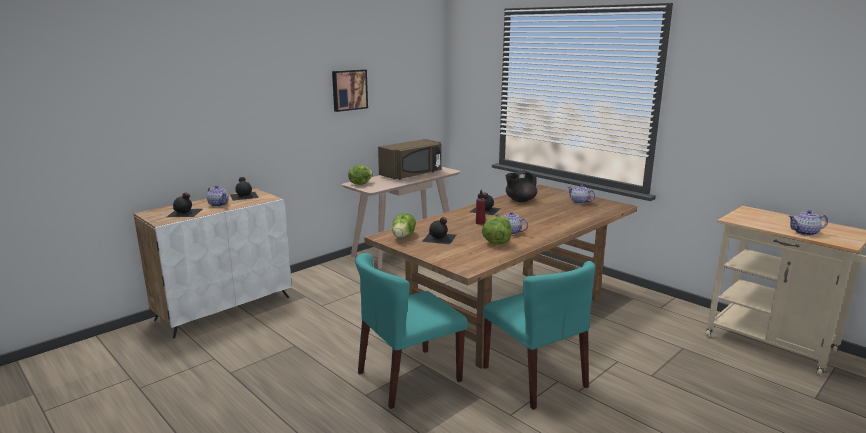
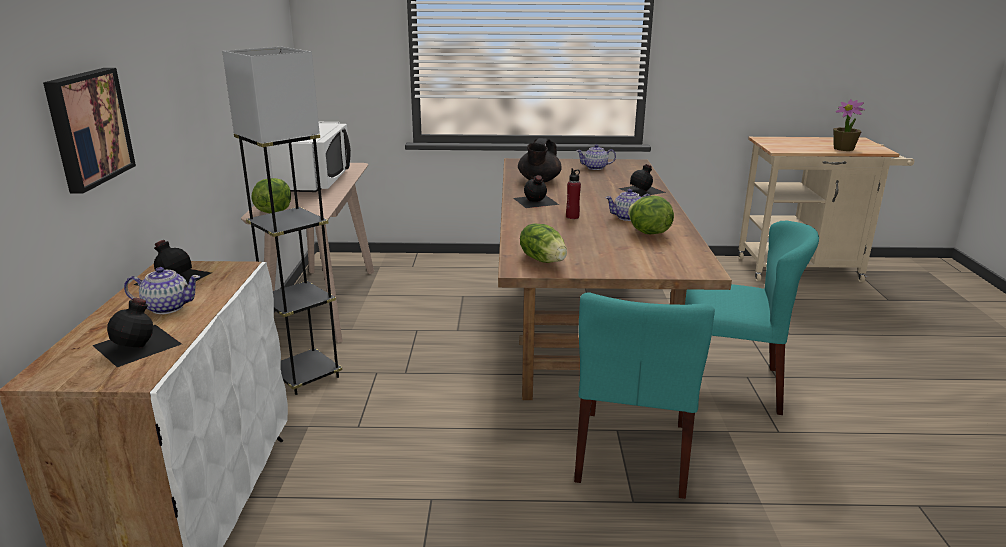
camera: 45 degrees left, 5 degrees up
picture [332,69,368,112] -> picture moved to [43,68,136,193]
brown microwave [378,139,442,180] -> white microwave [269,122,351,192]
black bottle [422,217,456,244] -> black bottle moved to [618,164,666,197]
teapot [789,210,828,236] -> potted plant [833,99,865,151]
none -> grey floor lamp [222,47,342,395]

